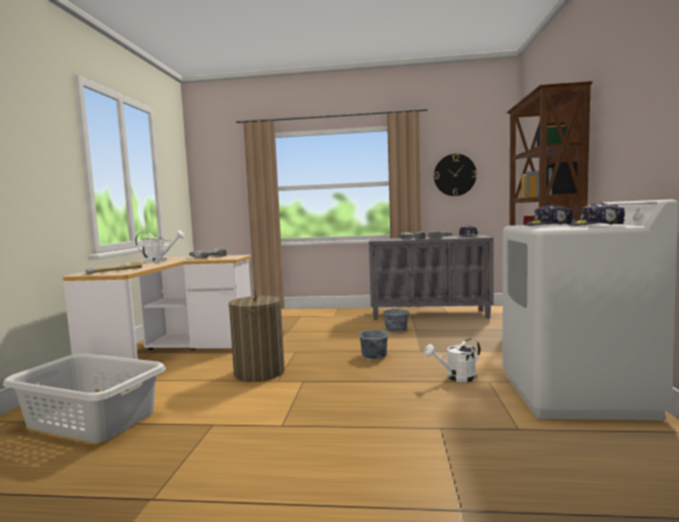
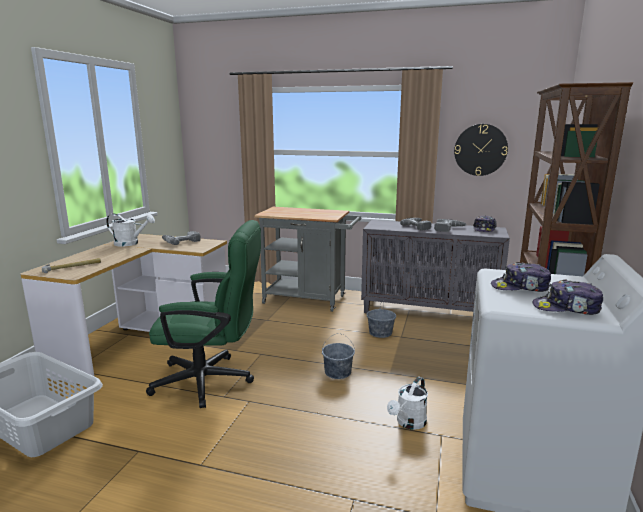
camera: 10 degrees right, 10 degrees up
laundry basket [229,289,285,382] -> green office chair [146,220,261,408]
white watering can [424,338,480,382] -> white watering can turned 45 degrees counterclockwise [387,377,428,430]
none -> grey cart [254,207,361,312]

